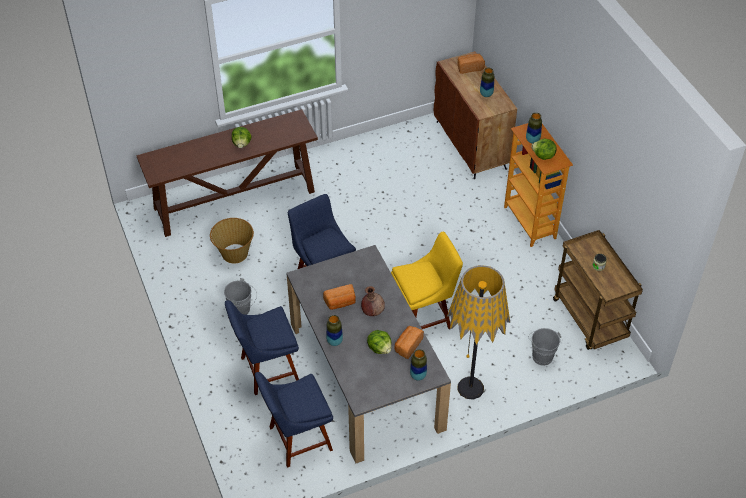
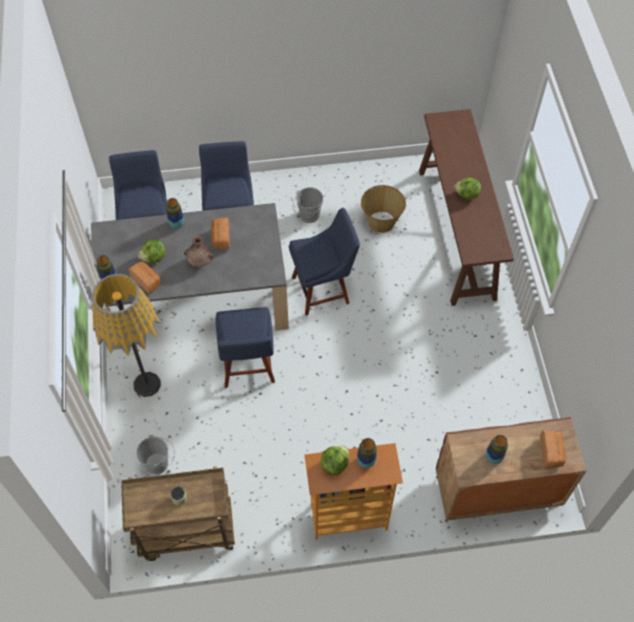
camera: 105 degrees right, 10 degrees up
yellow chair [391,232,463,329] -> blue chair [216,307,275,388]

